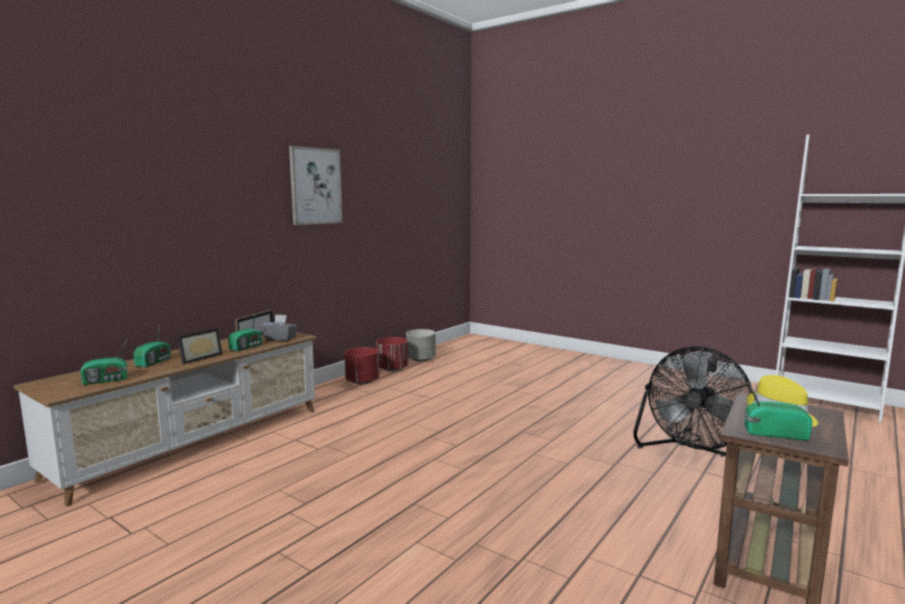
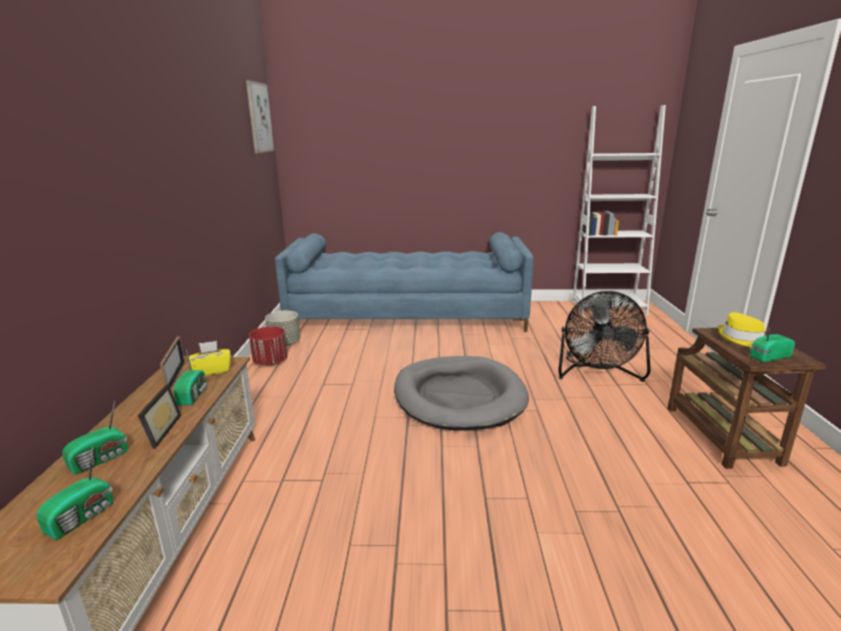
camera: 35 degrees left, 10 degrees up
radio [133,331,171,367] -> radio turned 60 degrees clockwise [62,401,128,475]
grey tissue box [261,314,298,341] -> yellow tissue box [189,341,231,376]
picture [289,146,343,225] -> picture moved to [246,80,274,153]
red planter [345,347,379,385] -> none
none -> blue sofa [275,232,534,332]
none -> grey dog bed [394,356,529,431]

